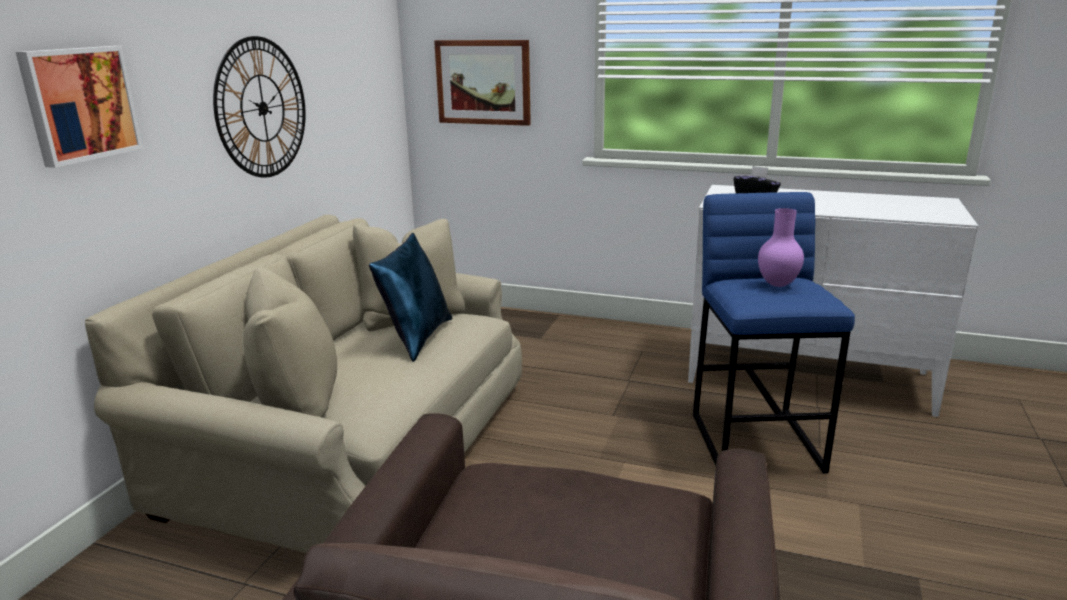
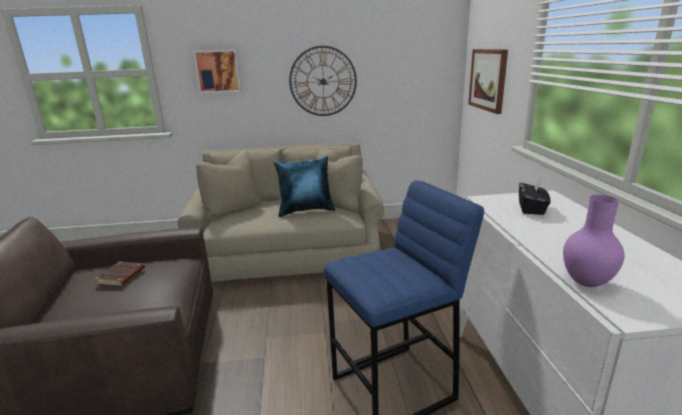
camera: 65 degrees right, 0 degrees up
purple vase [758,208,804,287] -> purple vase moved to [563,195,625,287]
none -> brown book [95,261,145,286]

